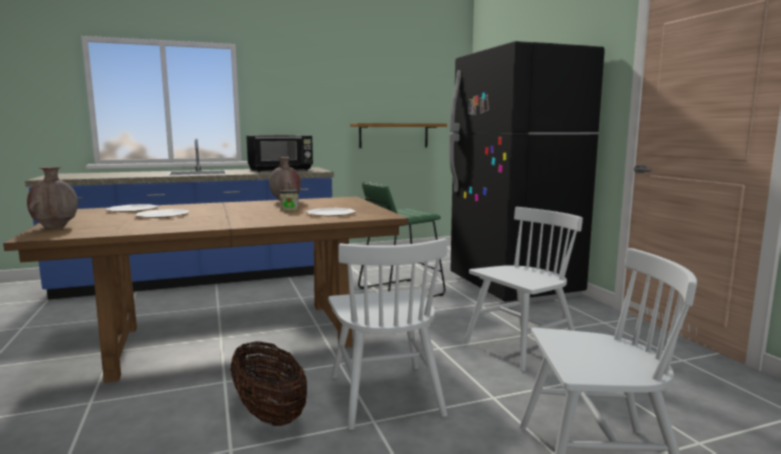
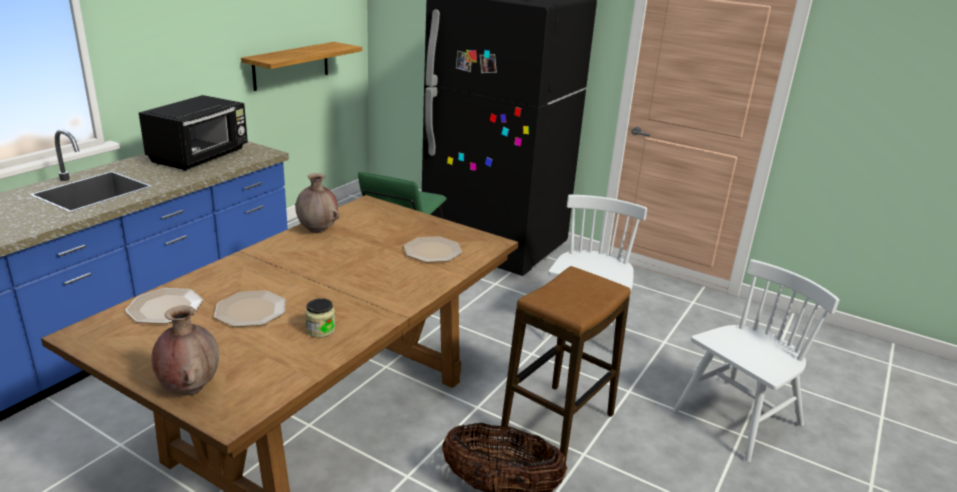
camera: 40 degrees left, 15 degrees up
jar [280,190,299,211] -> jar moved to [305,298,335,338]
white chair [328,238,448,430] -> stool [500,266,631,461]

